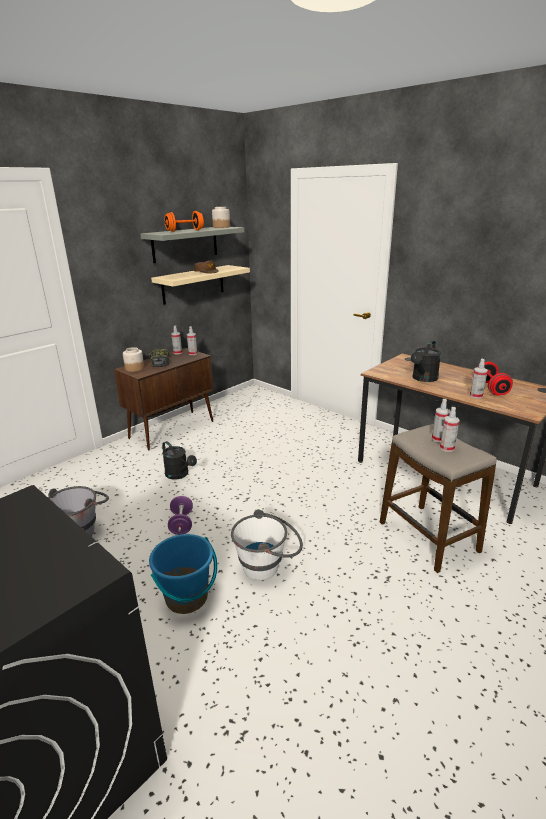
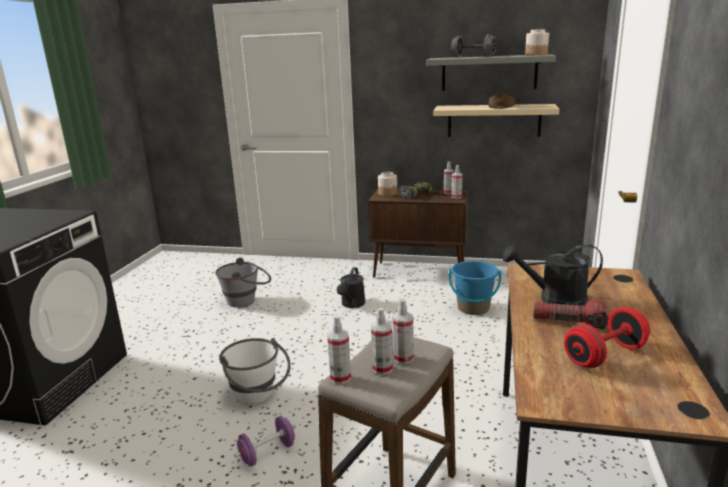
camera: 60 degrees right, 5 degrees down
blue bucket [149,534,218,614] -> blue bucket moved to [449,261,501,315]
orange dumbbell [164,211,204,232] -> grey dumbbell [451,34,496,58]
purple dumbbell [168,496,193,535] -> purple dumbbell moved to [234,416,296,466]
spray bottle [470,359,488,399] -> spray bottle moved to [327,315,351,384]
none -> flashlight [533,300,611,329]

